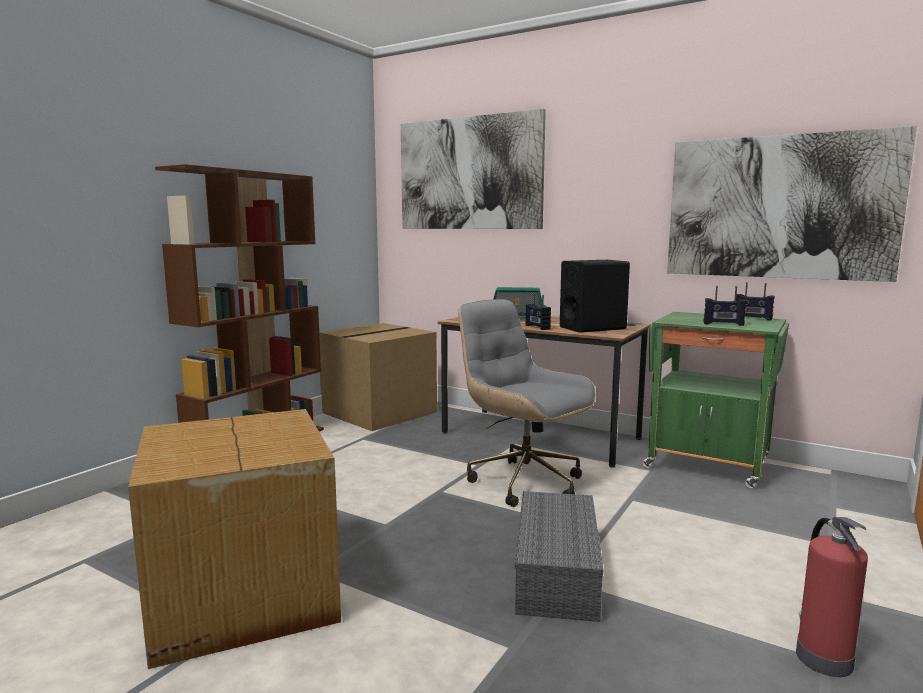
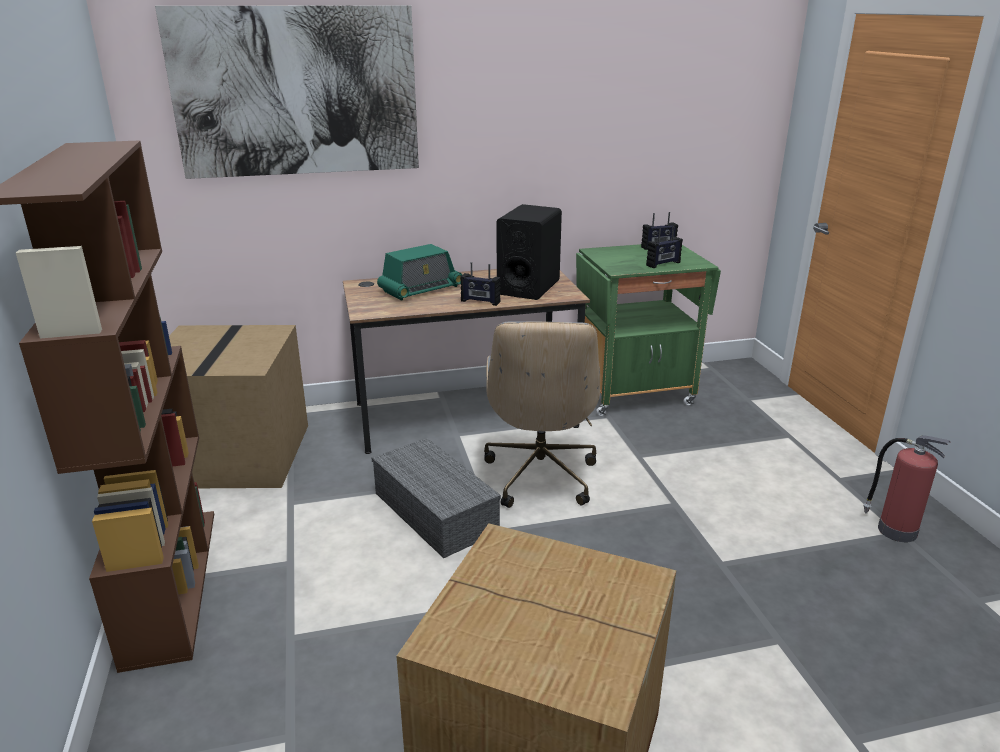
camera: 45 degrees left, 15 degrees up
grey office chair [458,299,596,507] -> grey office chair turned 90 degrees counterclockwise [484,321,600,508]
grey storage box [515,491,603,622] -> grey storage box moved to [372,438,501,558]
picture [667,126,917,282] -> none

